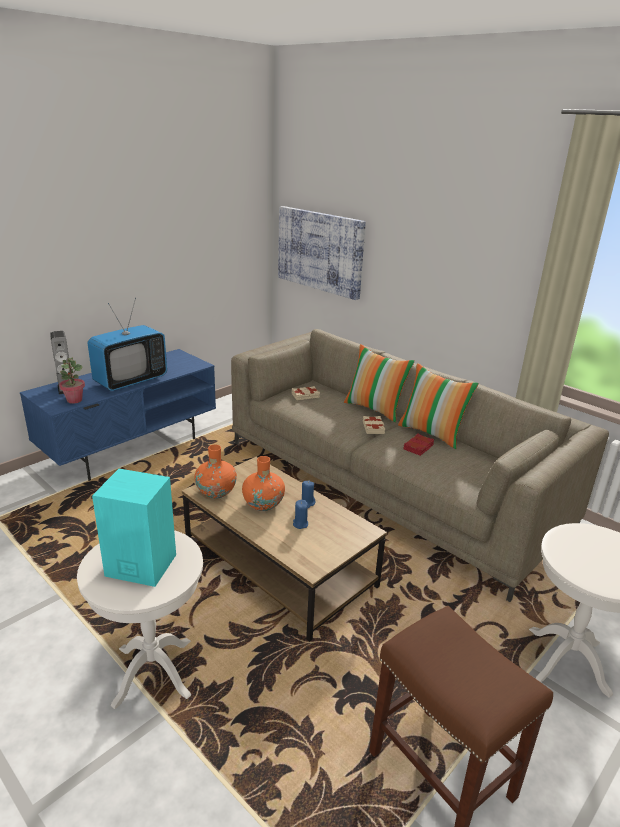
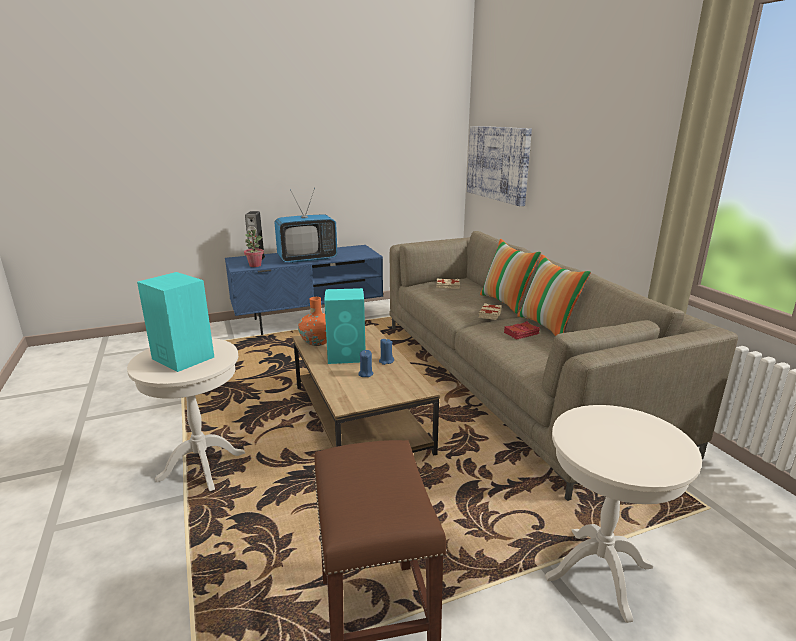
camera: 25 degrees right, 5 degrees down
orange vase [242,456,285,511] -> turquoise speaker [324,288,365,364]

